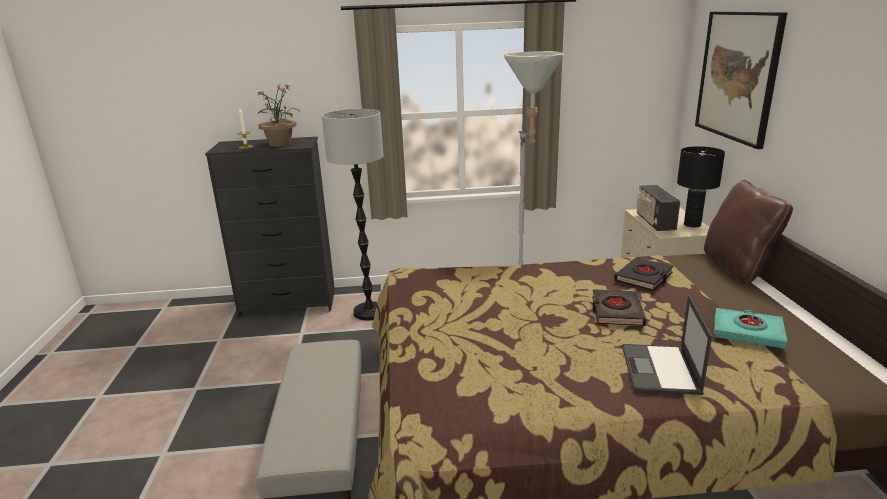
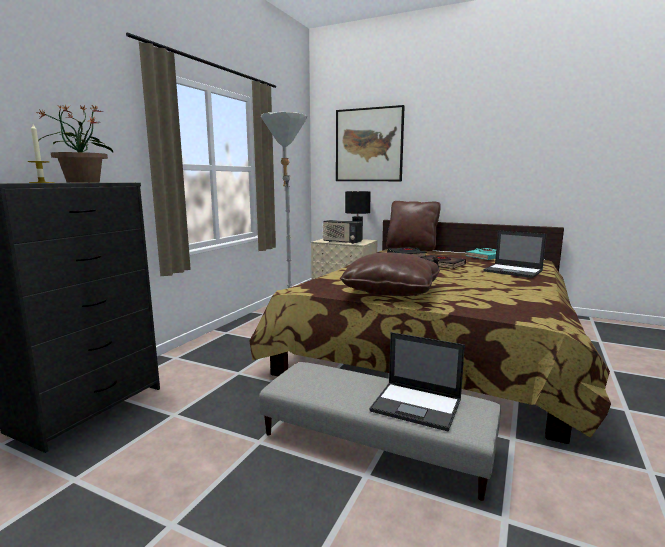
camera: 60 degrees left, 10 degrees down
floor lamp [322,109,383,321] -> none
none -> brown pillow [340,252,440,296]
none -> laptop [369,332,465,431]

